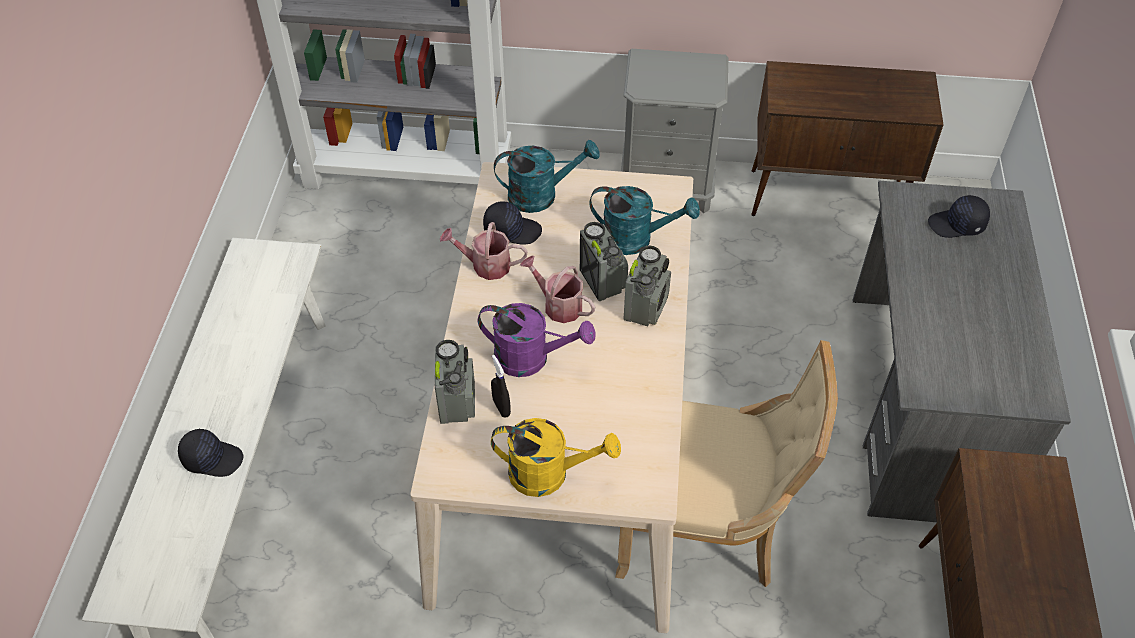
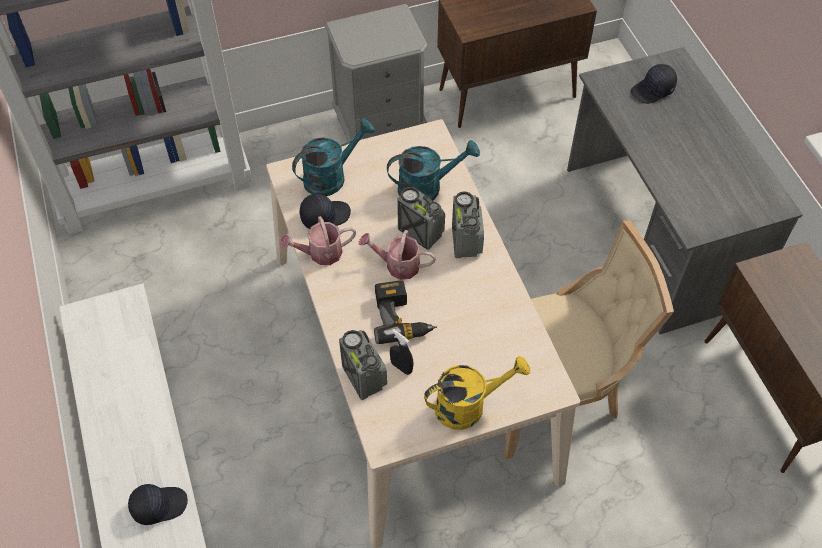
camera: 25 degrees left, 5 degrees up
purple watering can [478,303,595,377] -> power drill [374,280,437,344]

